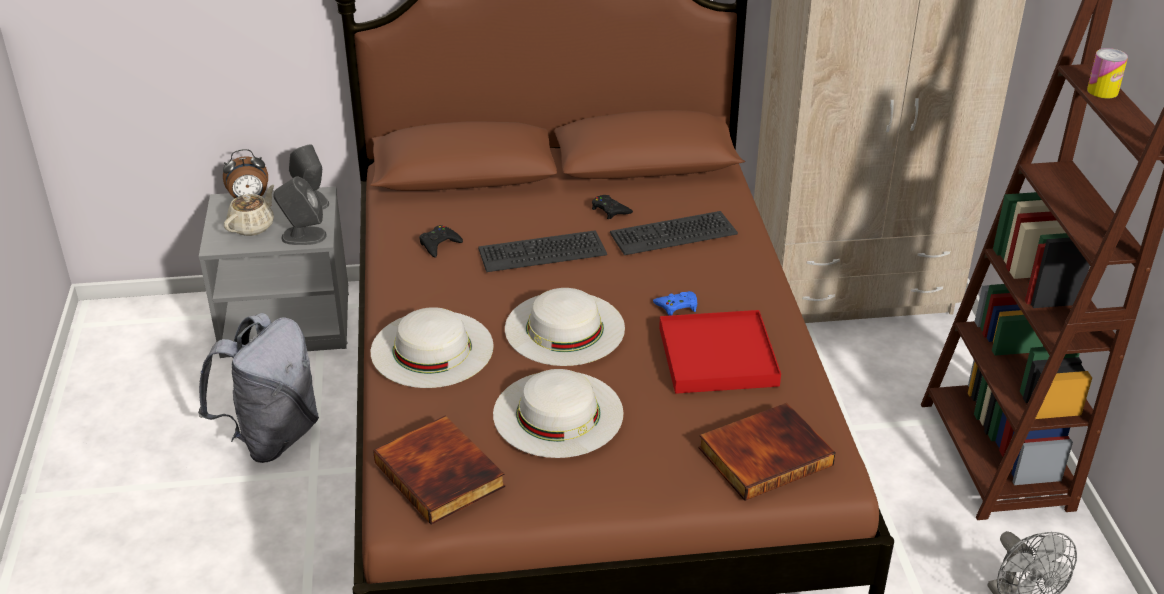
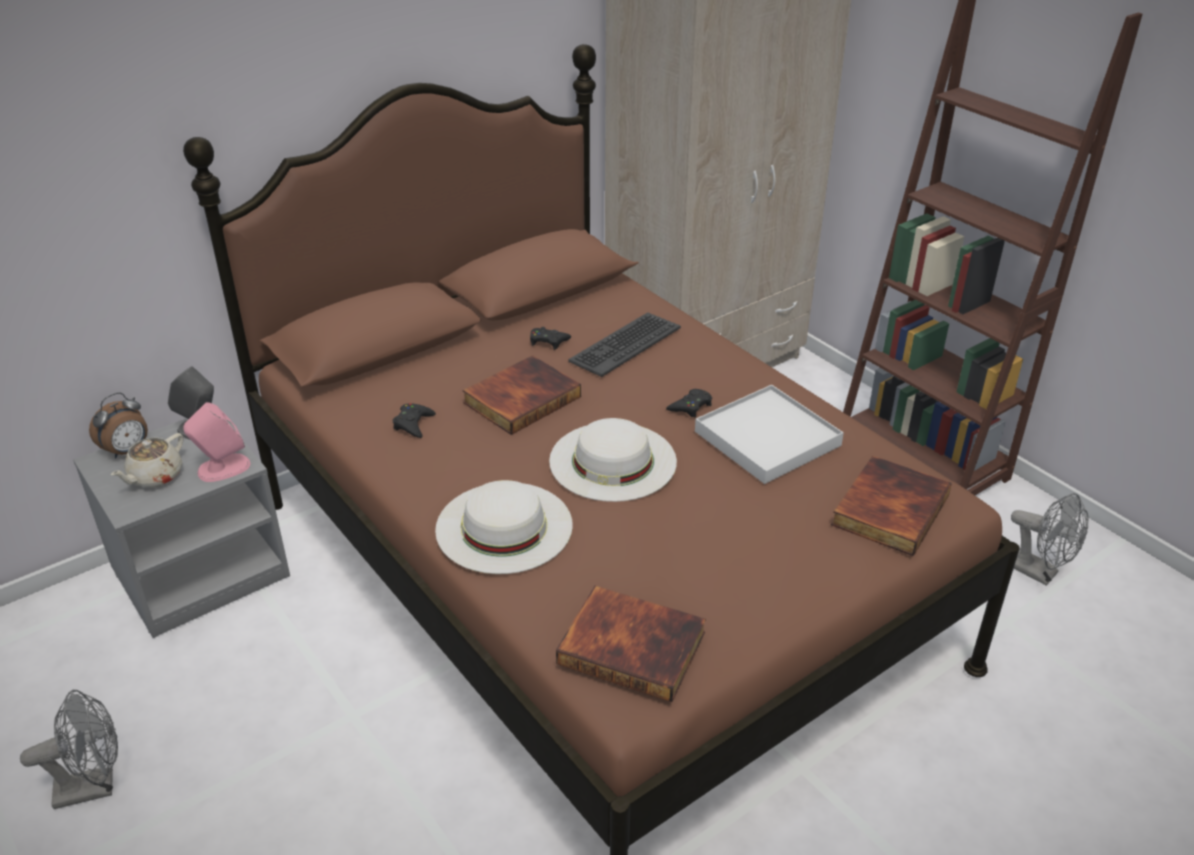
camera: 30 degrees left, 0 degrees up
grey backpack [198,313,319,463] -> none
beige teapot [224,185,274,236] -> beige teapot turned 150 degrees counterclockwise [111,433,184,488]
grey speaker [273,176,327,245] -> pink speaker [183,402,250,482]
keyboard [478,230,607,272] -> book [462,355,581,435]
white hat [493,369,624,458] -> none
blue game controller [653,291,697,316] -> black game controller [666,389,712,418]
red tray [659,310,781,394] -> white tray [695,385,844,484]
can [1087,48,1128,99] -> none
none -> grey fan [20,690,118,809]

